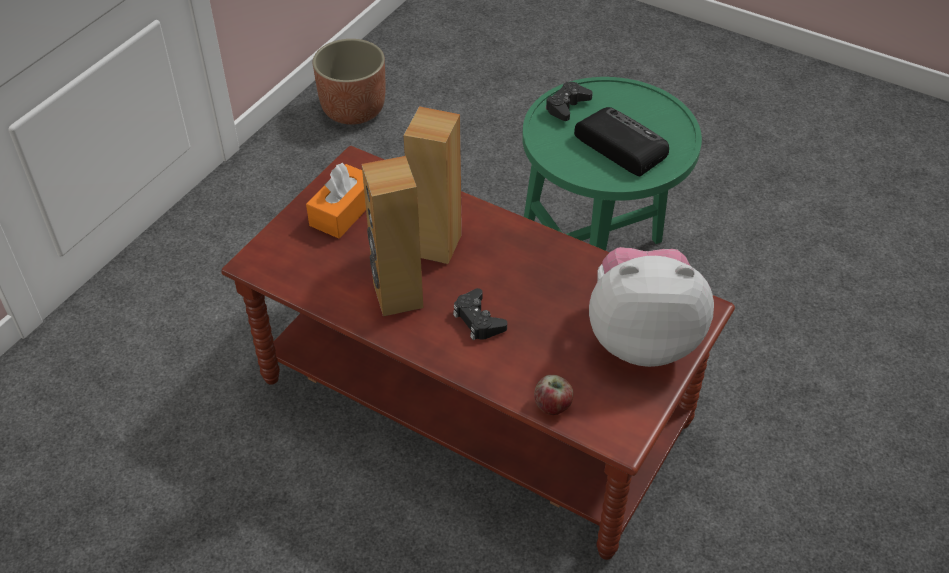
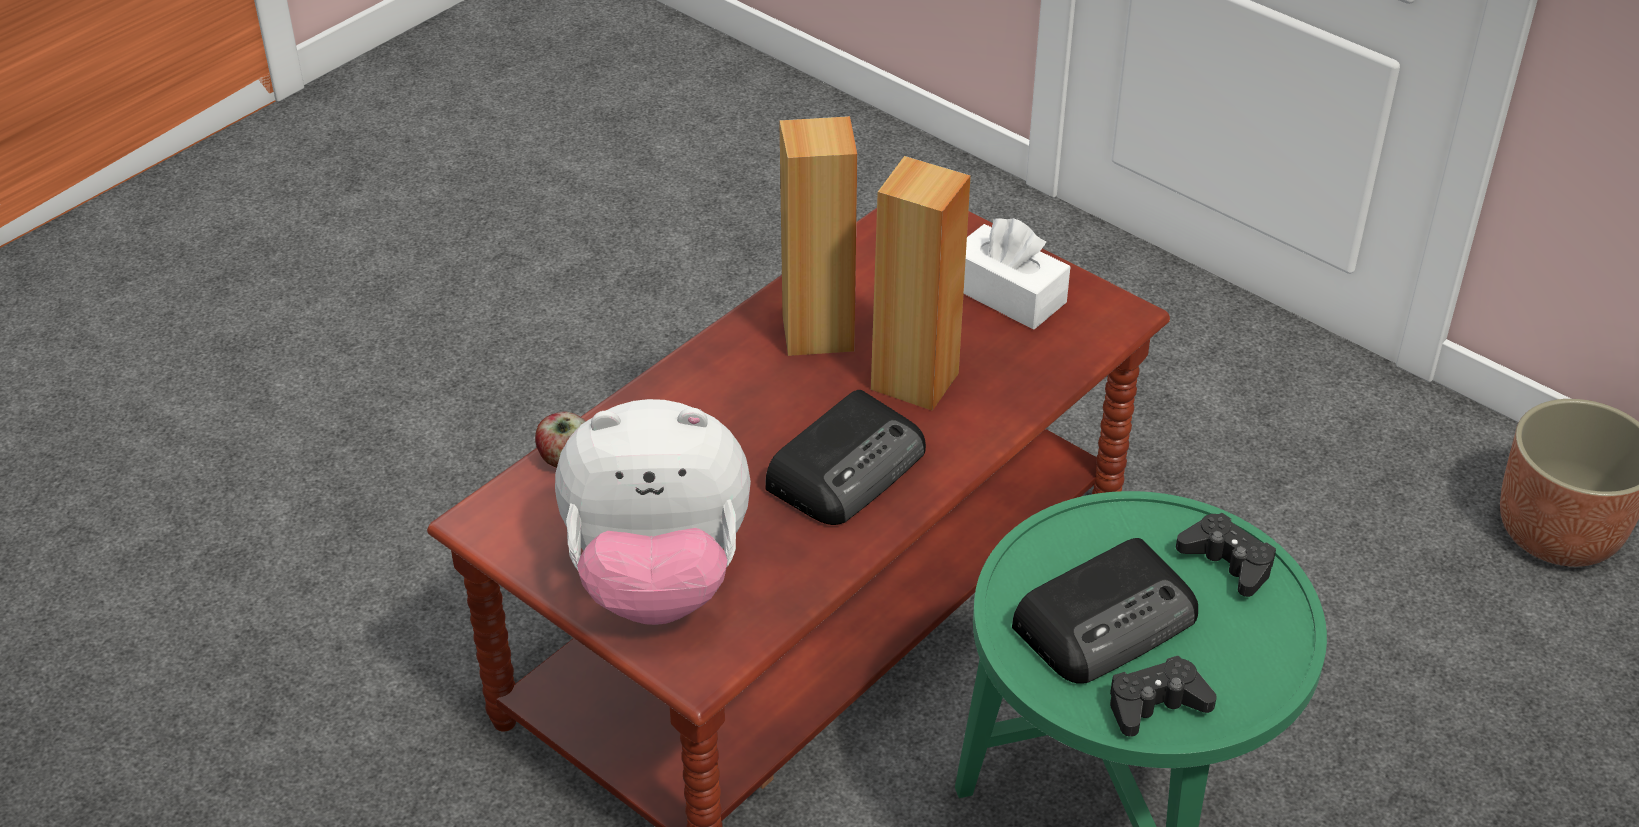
camera: 100 degrees right, 5 degrees down
orange tissue box [306,163,366,238] -> white tissue box [964,218,1070,330]
black game controller [453,288,507,340] -> black game controller moved to [1110,656,1217,737]
plush toy [589,247,714,367] -> plush toy turned 75 degrees clockwise [555,399,751,625]
none -> radio [765,390,926,525]

